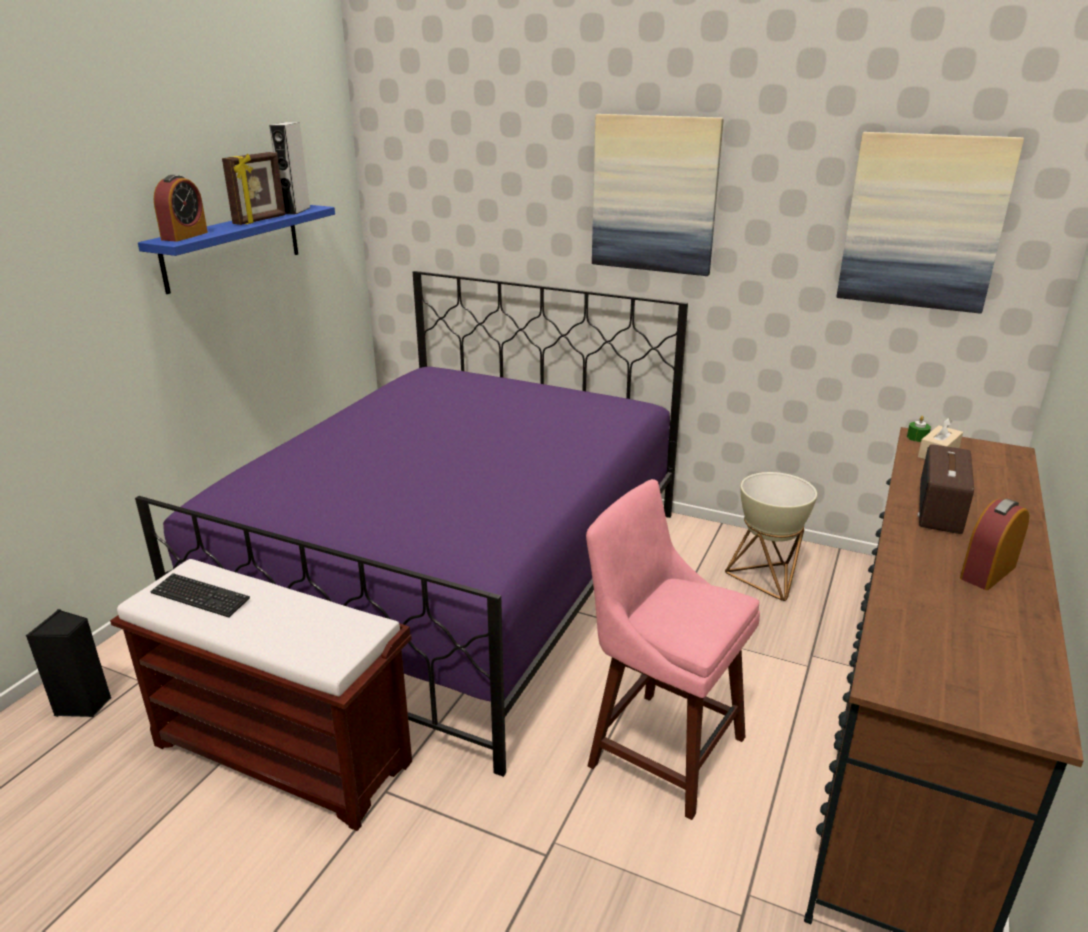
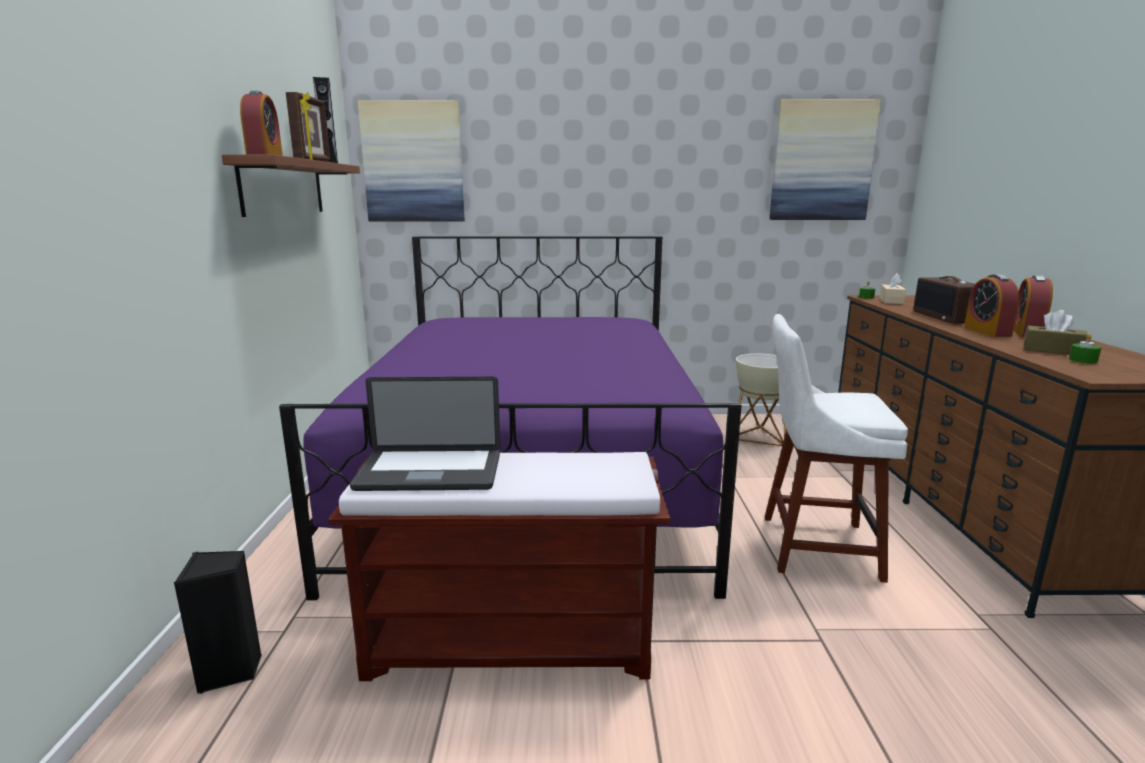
camera: 25 degrees left, 10 degrees down
blue shelf [138,205,335,294] -> brown shelf [222,154,360,217]
keyboard [150,573,250,618] -> laptop [350,377,500,491]
pink chair [586,479,760,820] -> white chair [765,314,908,583]
picture [592,114,724,276] -> picture moved to [358,100,465,222]
none -> alarm clock [964,274,1020,337]
none -> brown tissue box [1024,310,1088,355]
none -> green candle [1069,334,1101,364]

